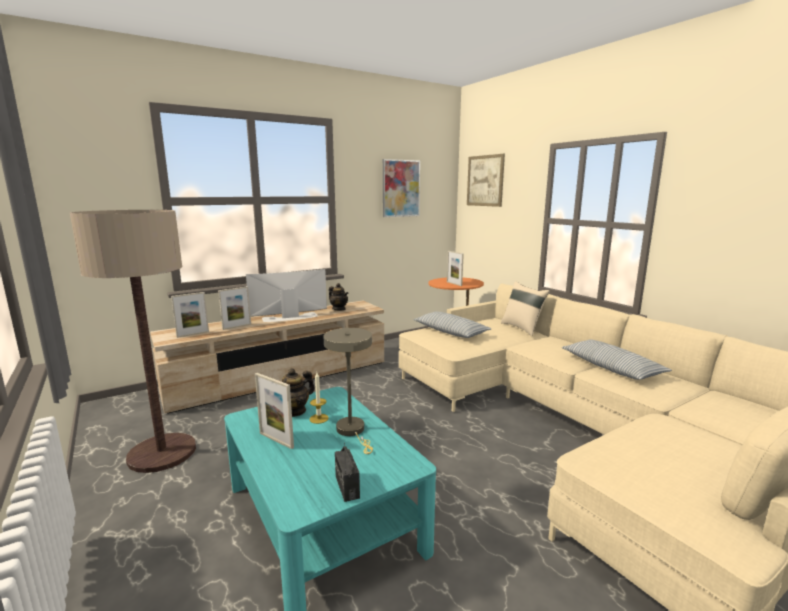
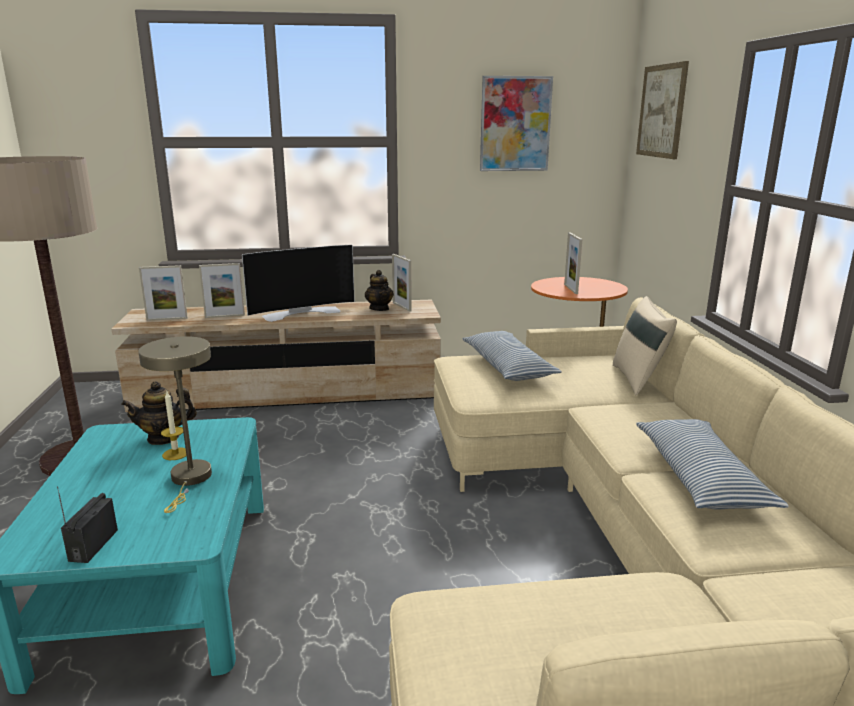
camera: 25 degrees right, 5 degrees up
television [246,269,327,322] -> television turned 150 degrees clockwise [242,245,355,322]
picture frame [255,373,294,449] -> picture frame moved to [392,254,412,312]

